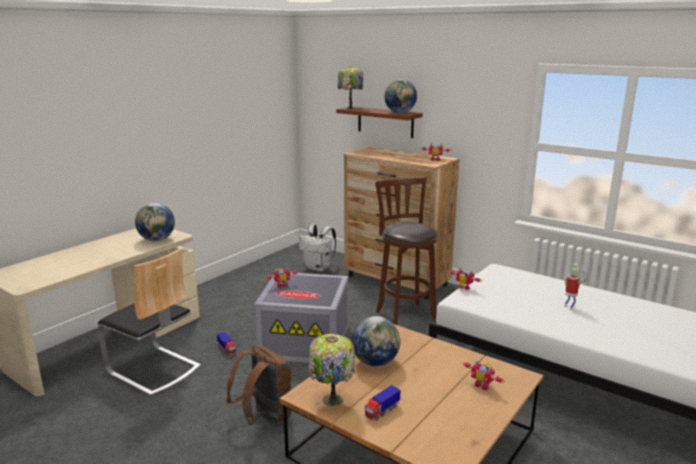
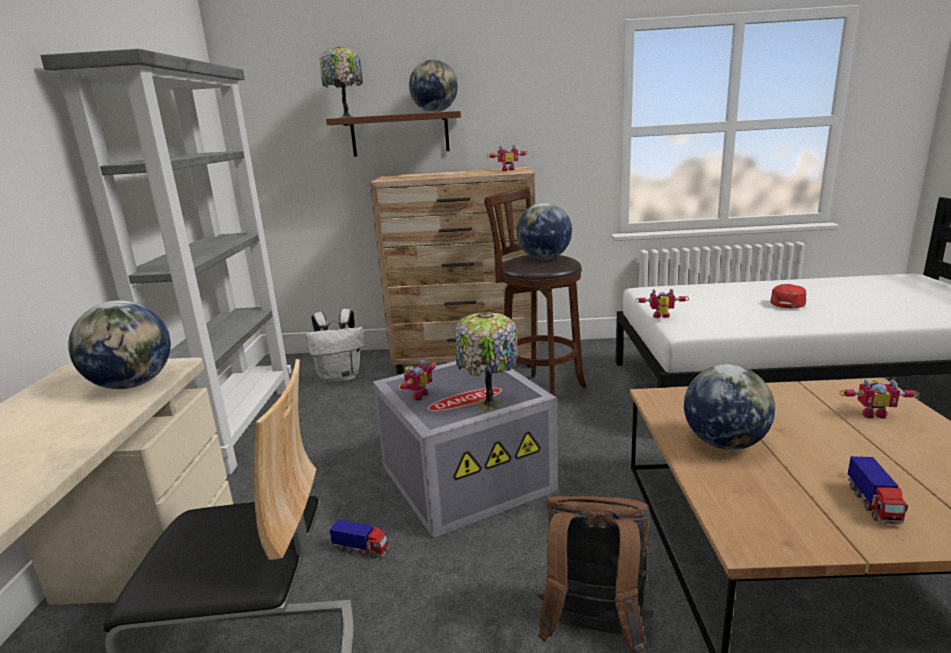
camera: 35 degrees left, 0 degrees up
table lamp [309,334,355,406] -> table lamp moved to [455,312,517,411]
toy robot [564,264,587,310] -> red cap [770,284,807,308]
none -> grey bookcase [40,49,292,475]
none -> globe [517,203,572,259]

